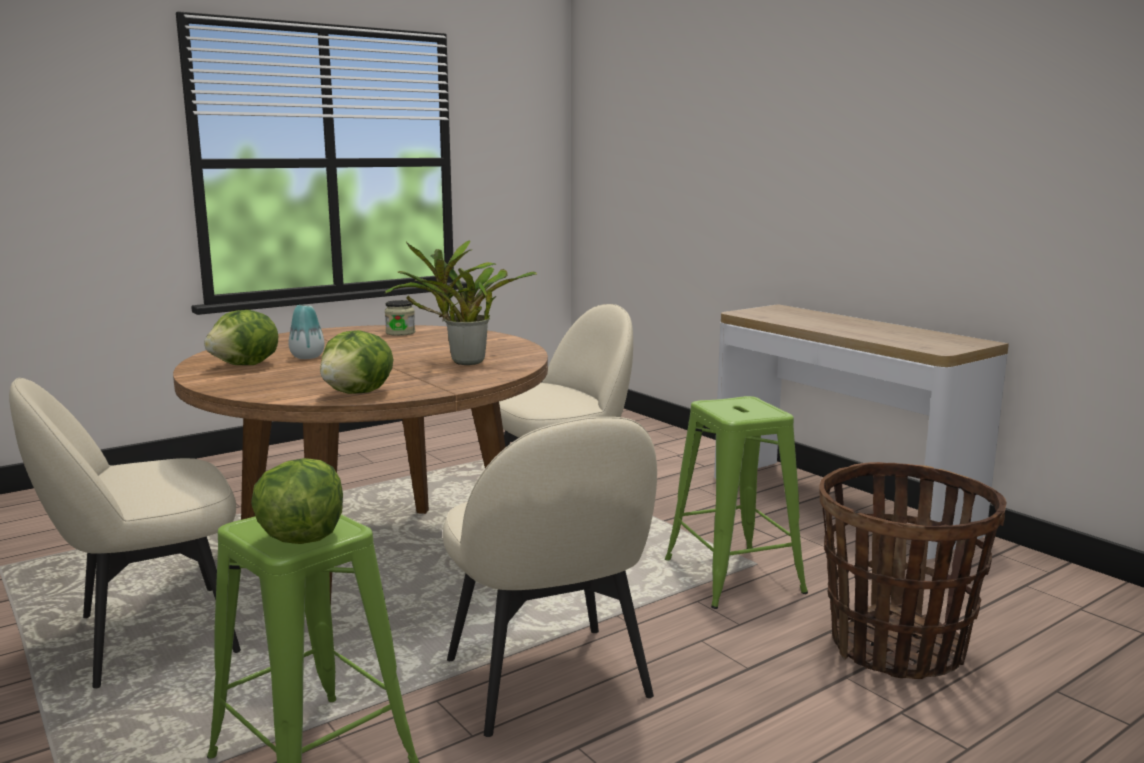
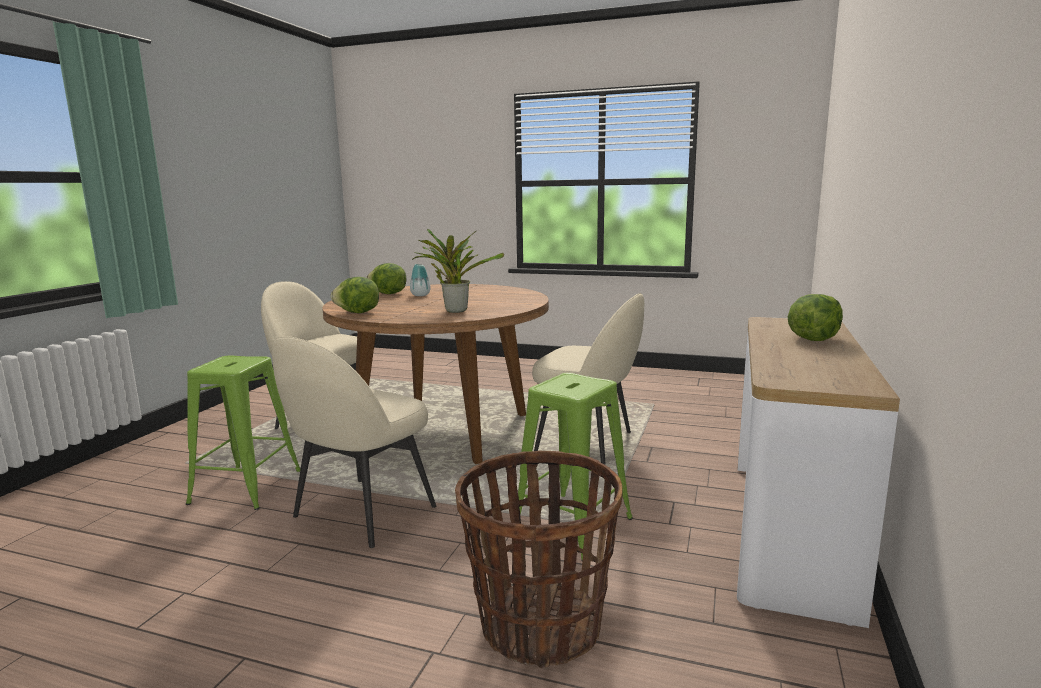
camera: 55 degrees right, 0 degrees up
lettuce [251,458,343,544] -> lettuce moved to [788,294,843,341]
jar [385,300,415,336] -> none

